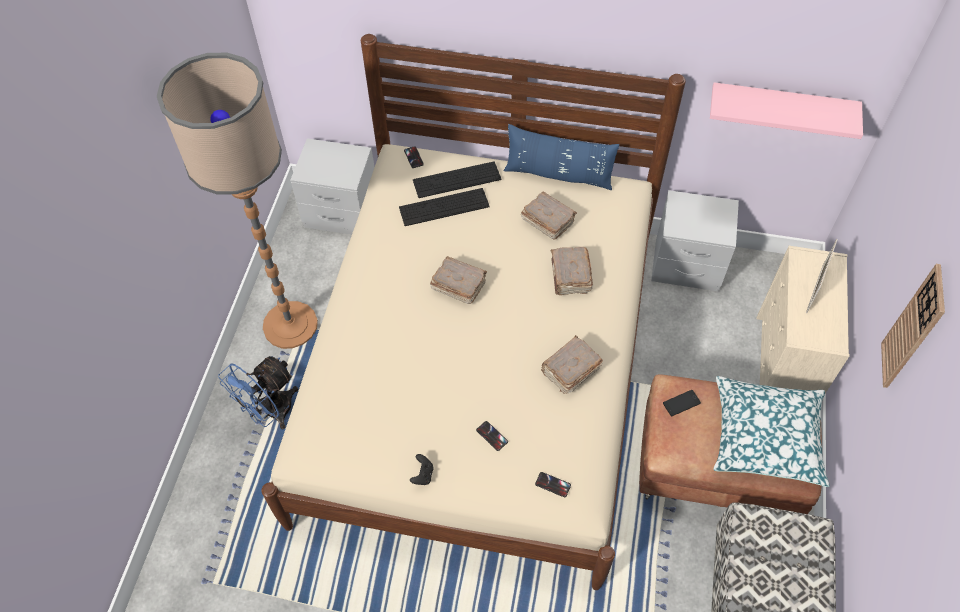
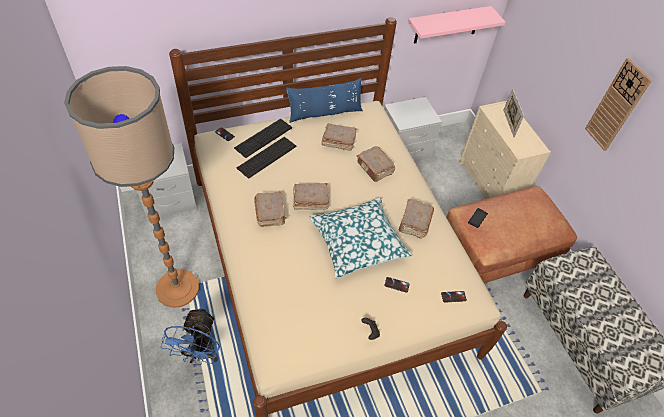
camera: 35 degrees left, 5 degrees down
pillow [713,376,830,487] -> pillow moved to [309,197,412,279]
none -> brown book [254,192,286,227]

